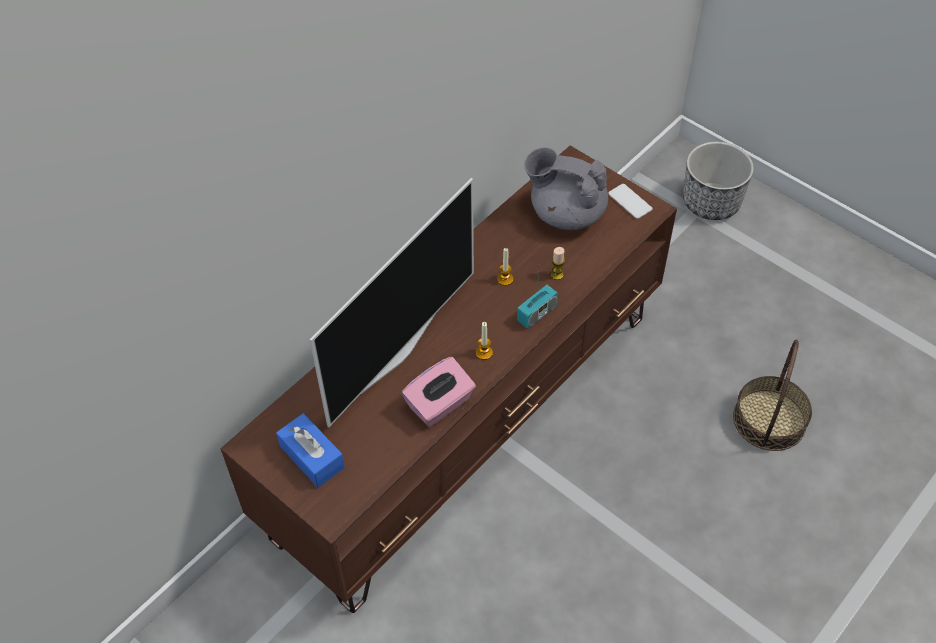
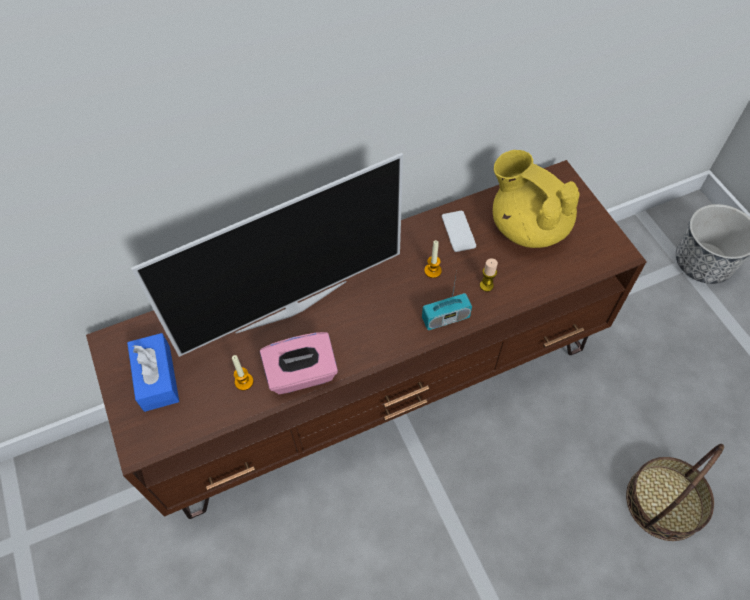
camera: 25 degrees right, 5 degrees up
candle [476,322,493,360] -> candle moved to [232,355,254,391]
grey teapot [524,147,608,230] -> yellow teapot [493,150,580,248]
phone [608,184,653,219] -> phone moved to [442,211,476,252]

